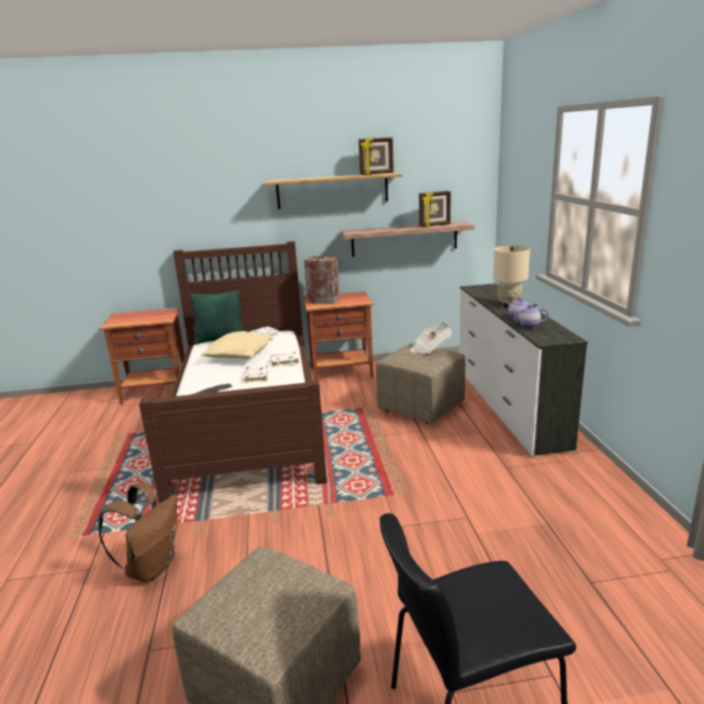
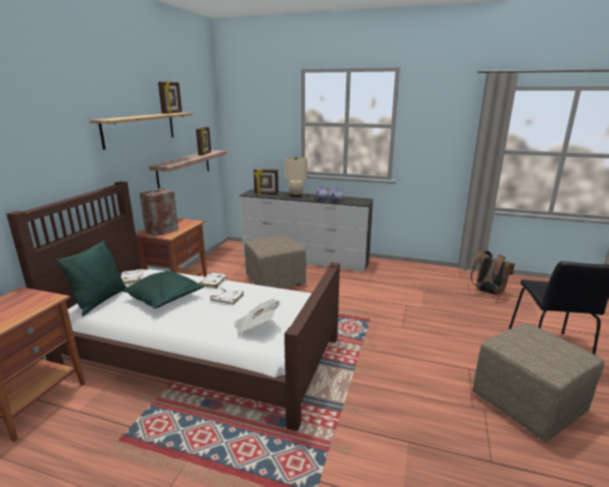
camera: 65 degrees left, 0 degrees up
brown backpack [98,482,178,583] -> brown backpack moved to [471,251,515,295]
beige pillow [201,331,274,358] -> green pillow [123,271,205,309]
newspaper [410,322,452,354] -> none
none -> picture frame [254,169,279,194]

